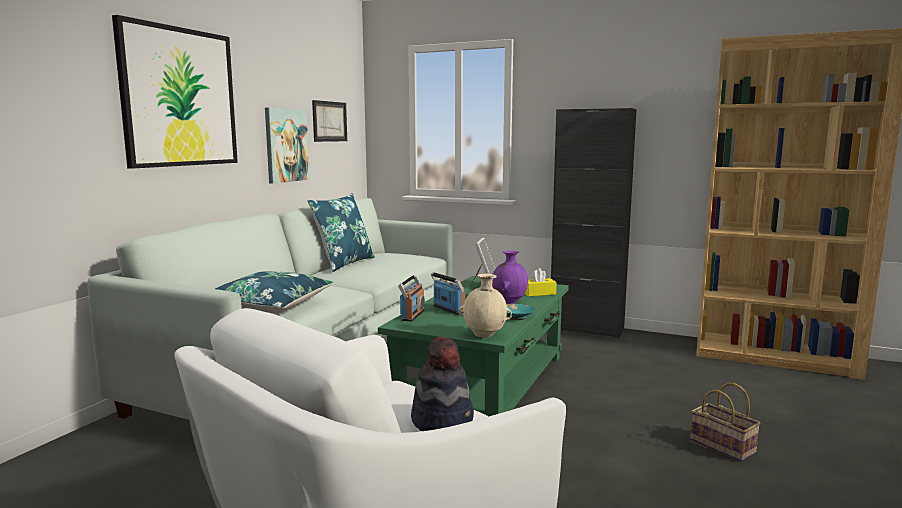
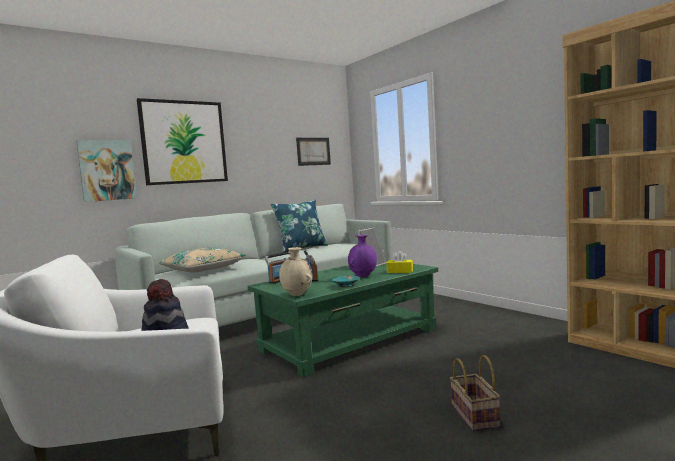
camera: 30 degrees right, 5 degrees down
blue pillow [215,271,333,314] -> beige pillow [158,247,246,273]
picture [265,107,310,183] -> picture moved to [76,140,137,202]
black cabinet [551,108,637,338] -> none

